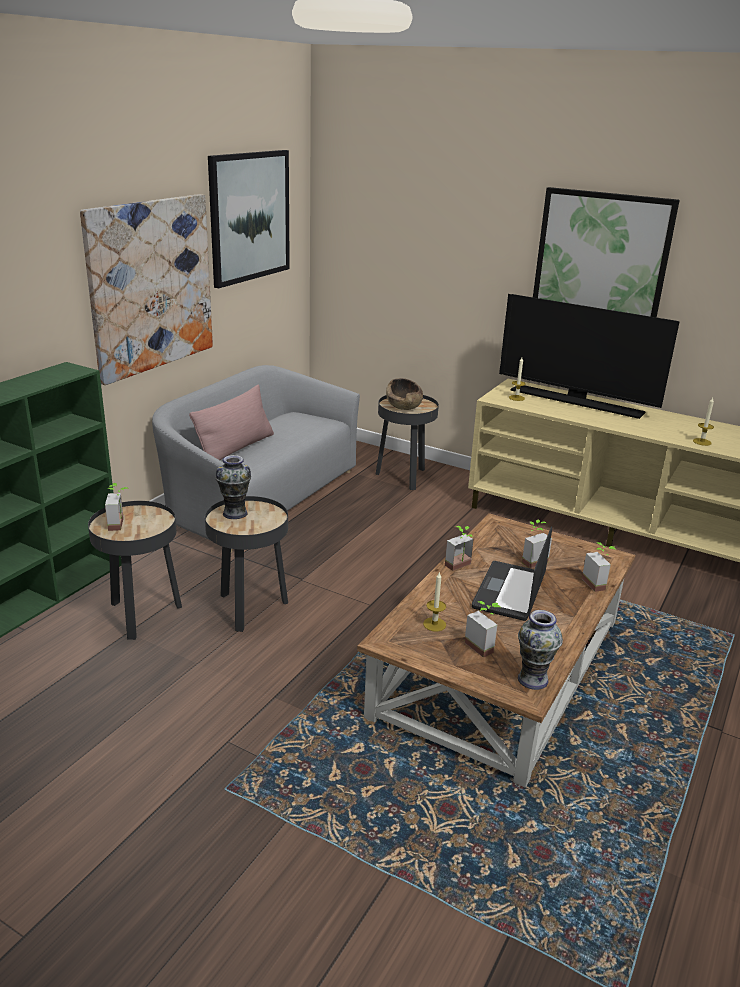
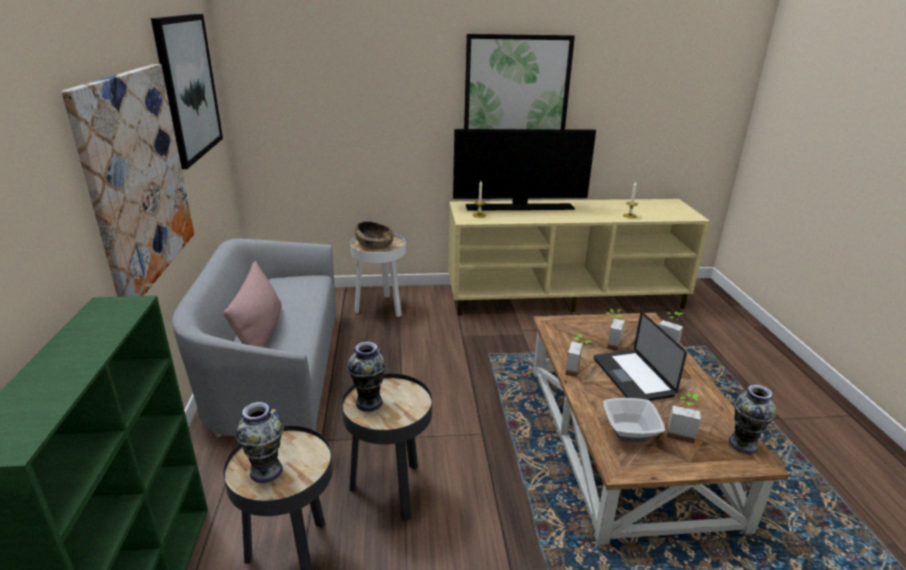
camera: 35 degrees left, 0 degrees up
potted plant [105,483,128,531] -> vase [236,402,284,483]
black side table [375,395,439,490] -> white side table [350,233,406,317]
candle [423,572,446,632] -> bowl [603,398,665,443]

